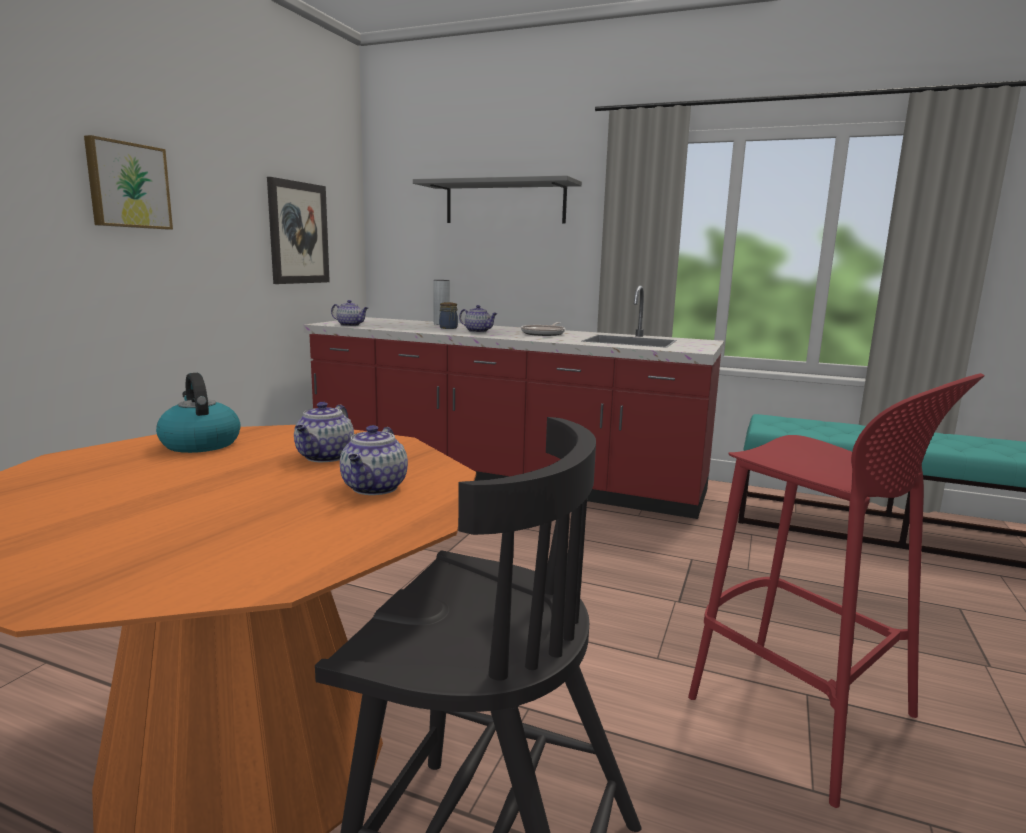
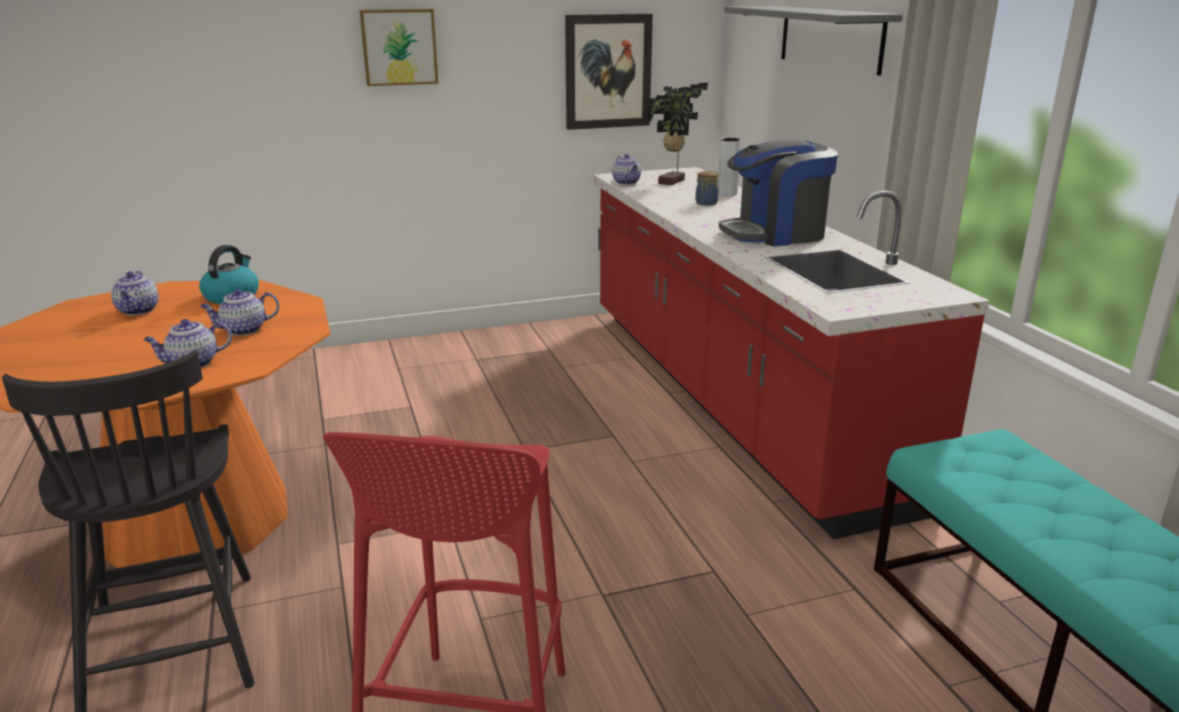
camera: 50 degrees right, 10 degrees up
teapot [459,305,498,333] -> teapot moved to [111,271,159,315]
frying pan [521,322,565,336] -> coffee machine [719,139,838,247]
none -> potted plant [648,83,708,185]

